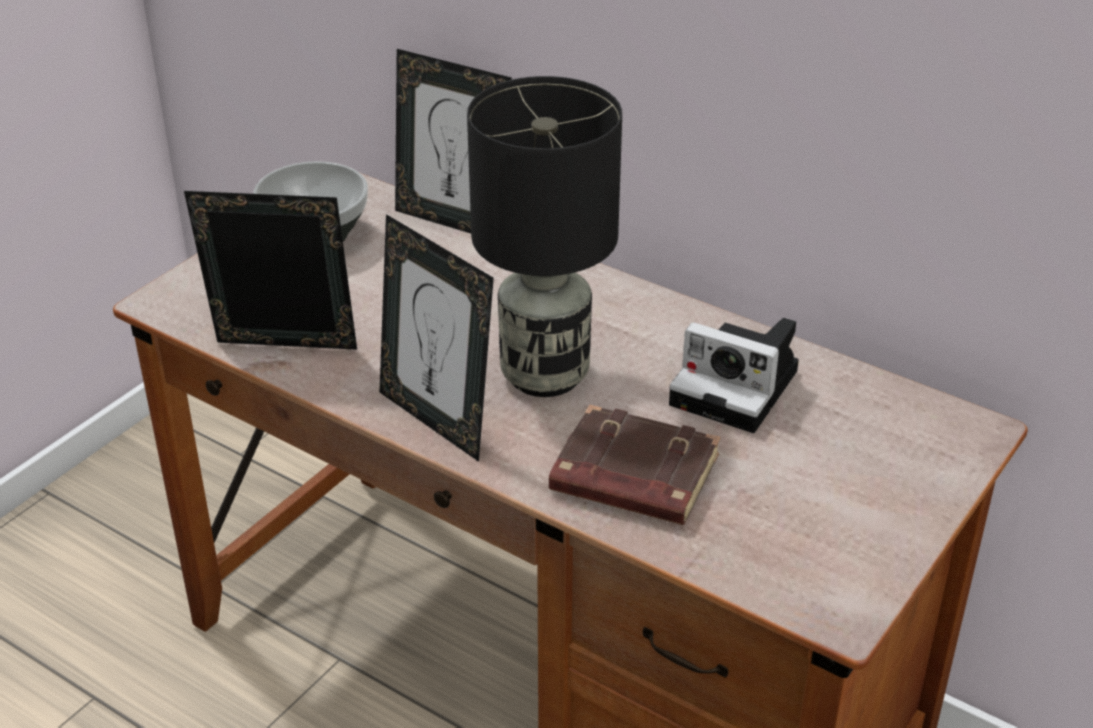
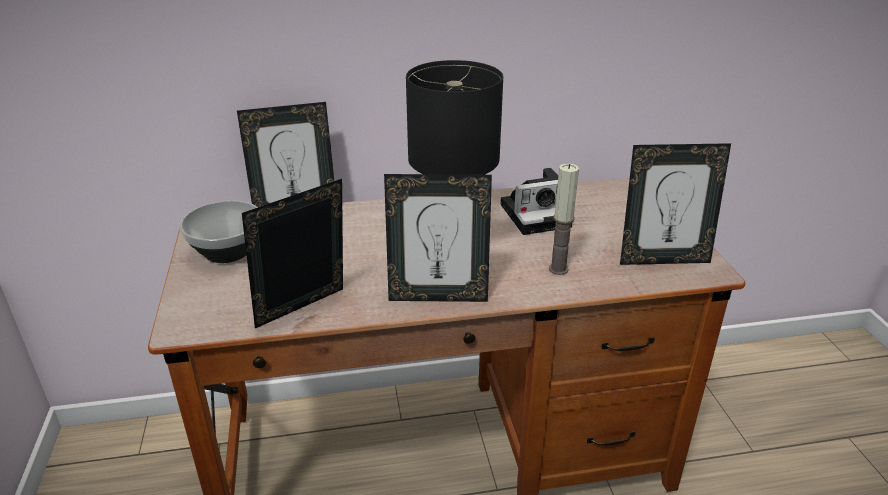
camera: 45 degrees left, 5 degrees down
brown book [549,405,720,525] -> candle [549,163,579,275]
none -> picture frame [620,143,731,265]

